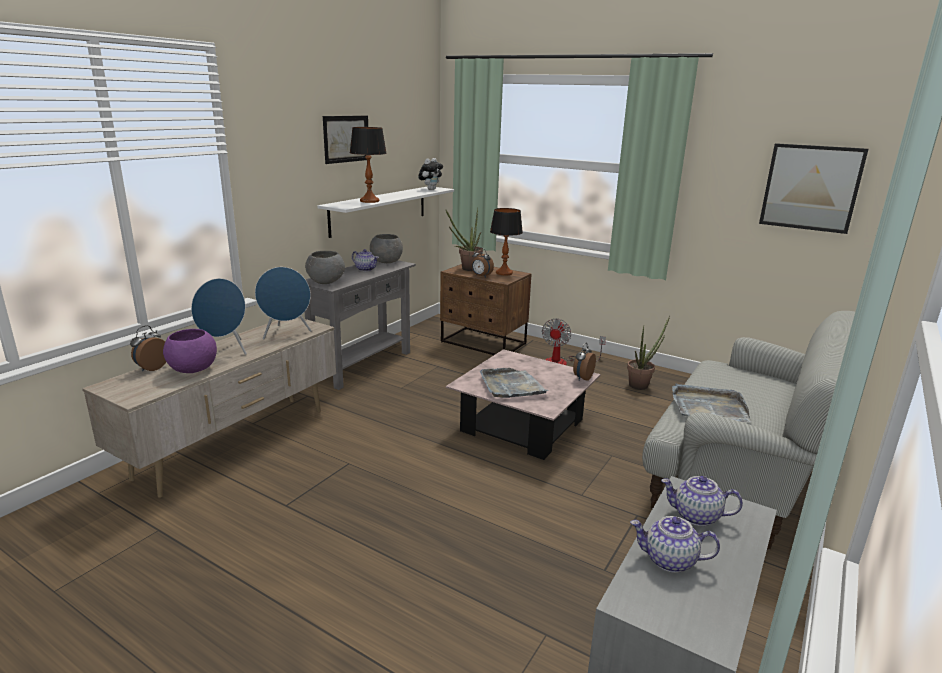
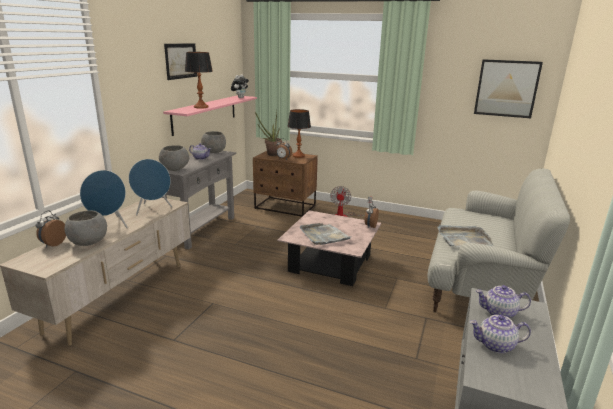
camera: 10 degrees left, 0 degrees up
purple bowl [163,329,217,373] -> grey bowl [64,211,107,246]
white shelf [318,186,454,238] -> pink shelf [163,95,257,136]
potted plant [627,315,670,390] -> none

